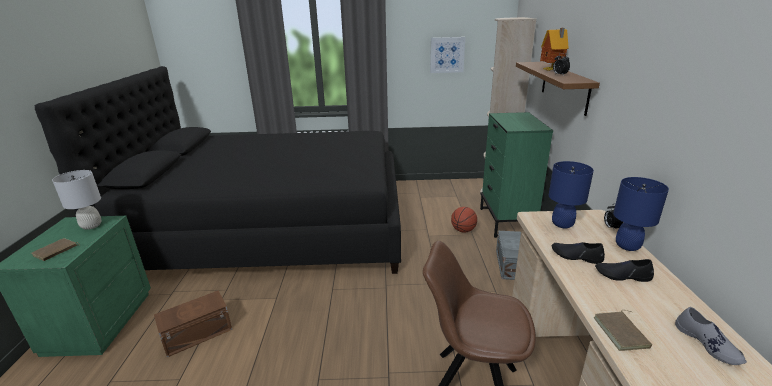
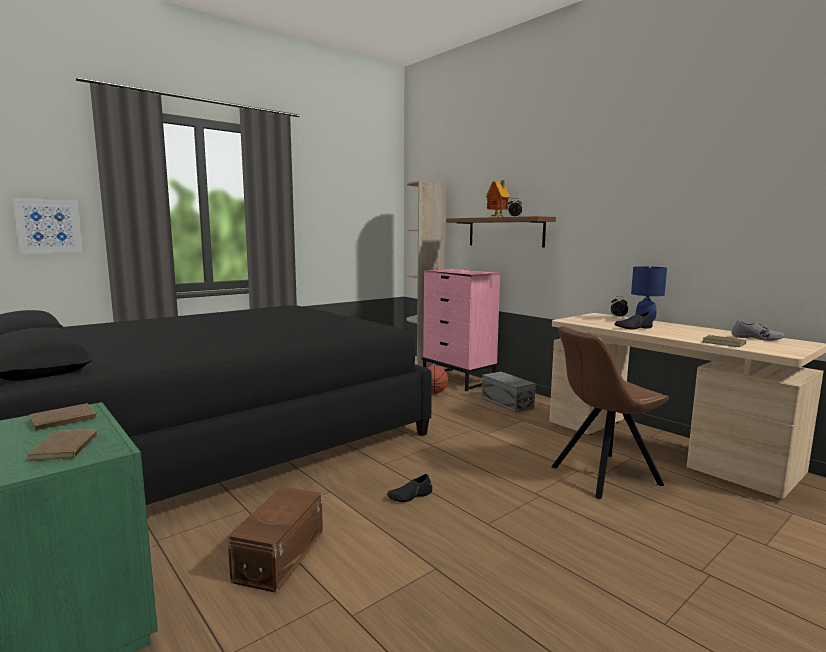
camera: 40 degrees left, 15 degrees down
grey table lamp [52,170,101,230] -> brown book [29,403,99,431]
picture [430,37,465,73] -> picture moved to [12,198,83,254]
green dresser [480,112,553,238] -> pink dresser [422,269,501,391]
blue table lamp [549,161,594,229] -> none
black shoe [595,259,654,282] -> black shoe moved to [387,474,432,502]

